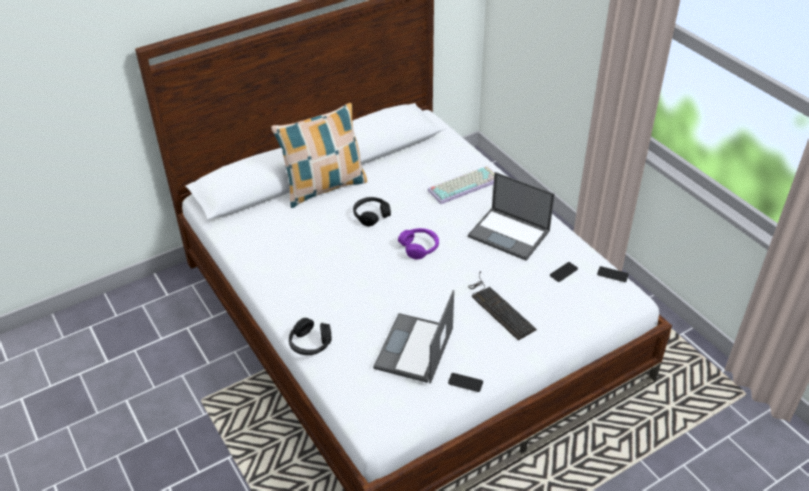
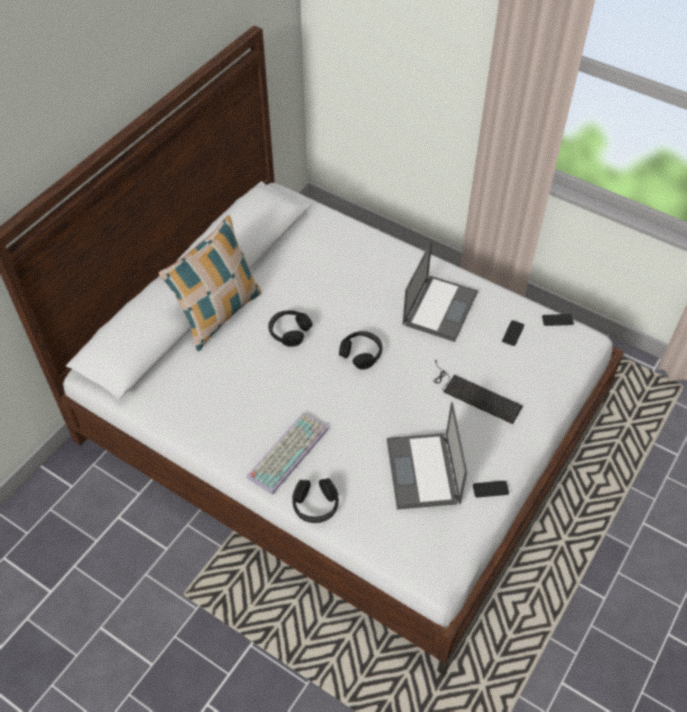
camera: 25 degrees left, 10 degrees up
purple headphones [398,228,439,259] -> black headphones [339,331,383,369]
keyboard [427,166,494,204] -> keyboard moved to [246,413,328,495]
laptop [468,172,555,261] -> laptop turned 75 degrees counterclockwise [403,241,478,342]

